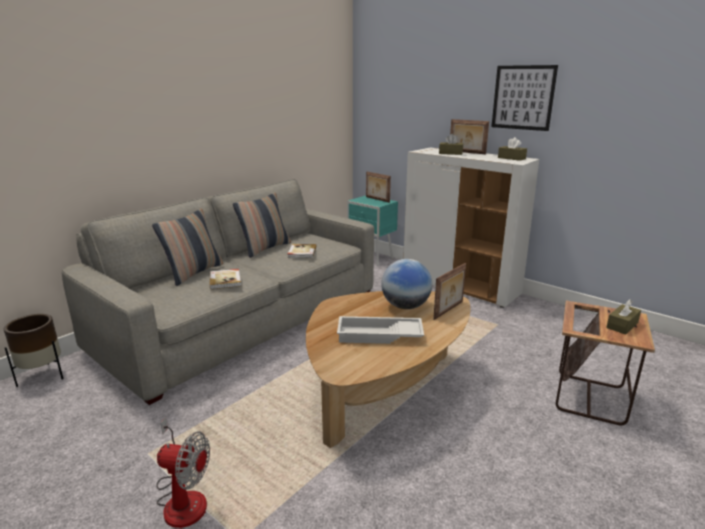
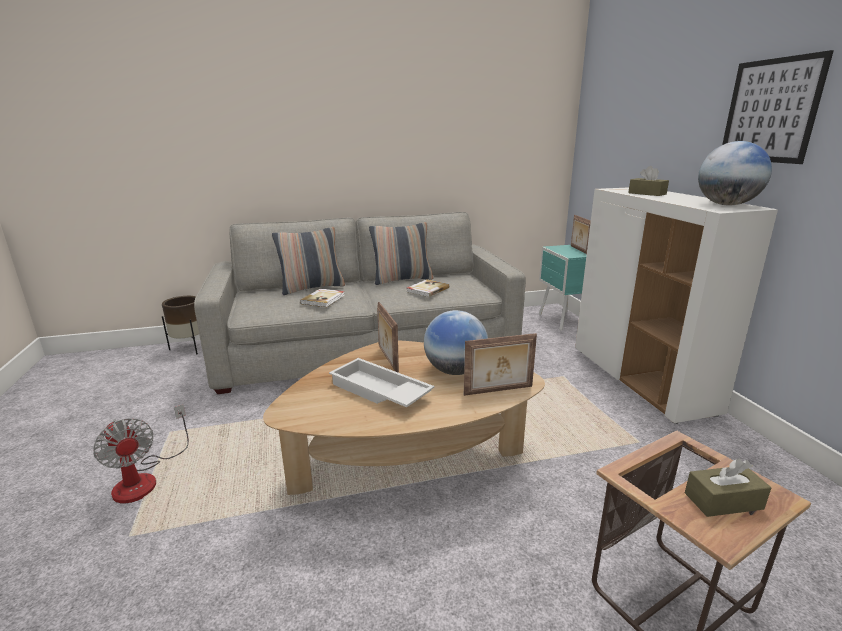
camera: 35 degrees right, 0 degrees up
picture frame [450,119,489,154] -> picture frame moved to [377,302,399,373]
brown tissue box [498,137,527,161] -> globe [698,141,772,205]

